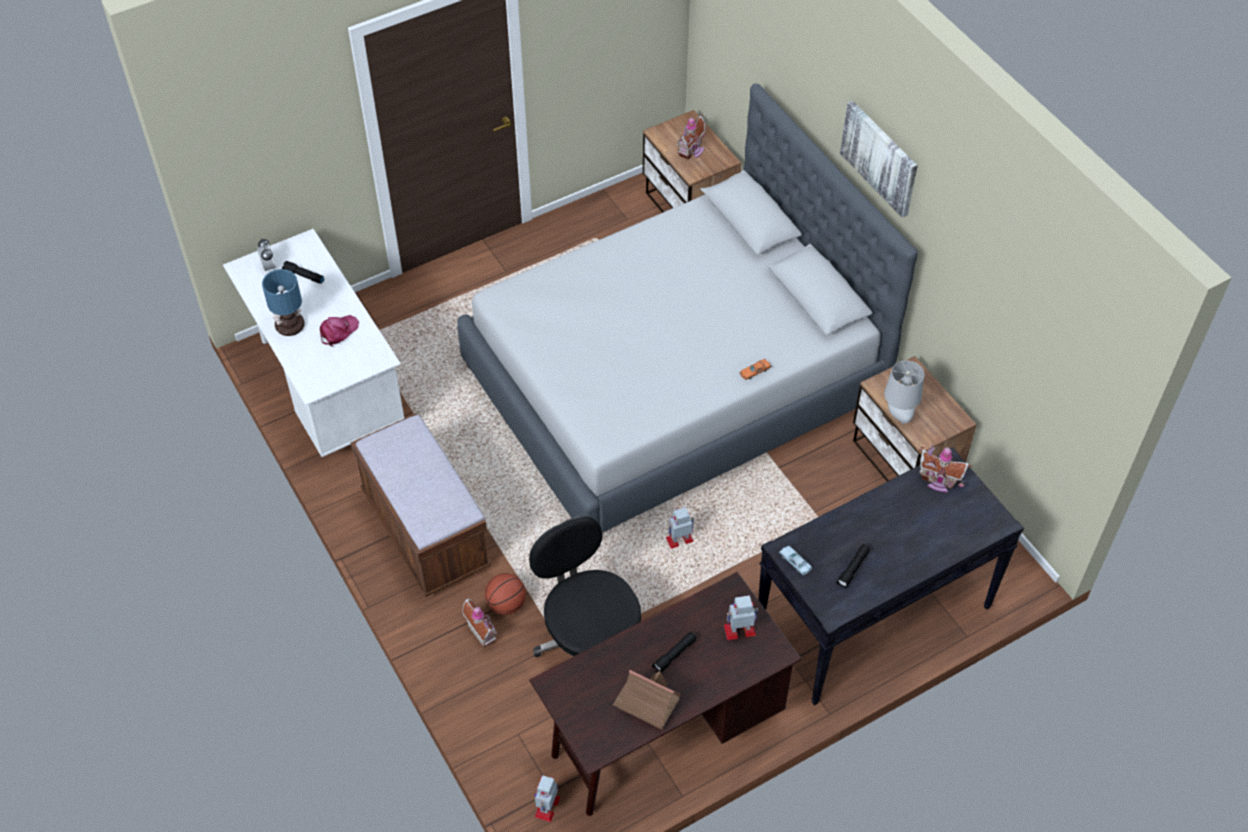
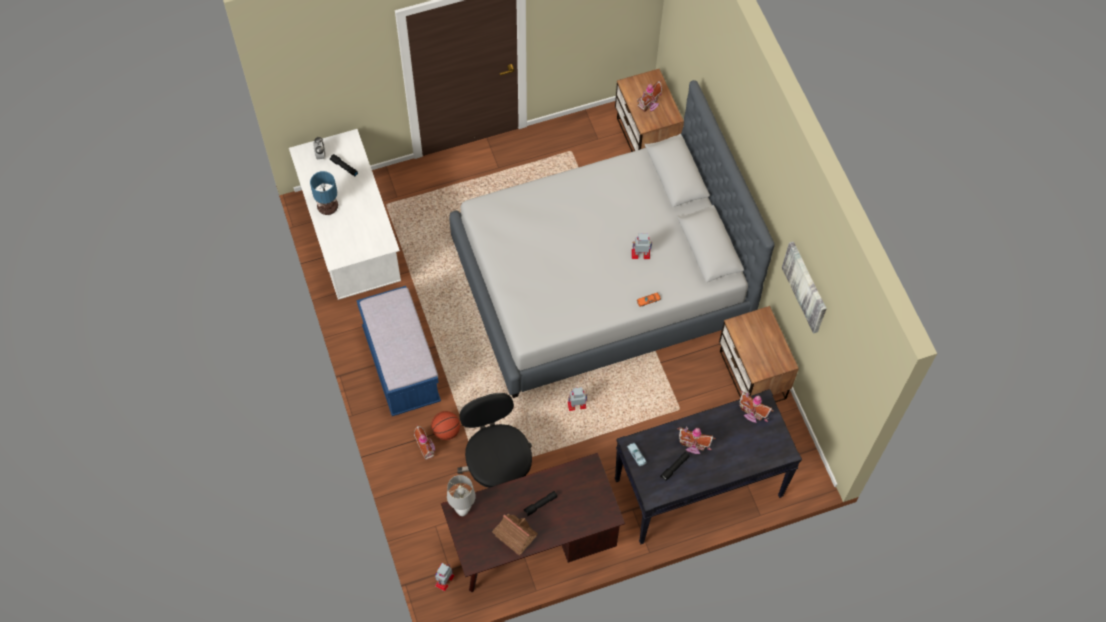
camera: 10 degrees right, 10 degrees up
pink cap [320,315,359,347] -> none
brown bench [351,413,491,597] -> blue bench [357,286,441,416]
toy robot [724,595,758,640] -> toy robot moved to [631,233,653,259]
picture [840,101,918,218] -> picture moved to [782,241,827,334]
grey table lamp [884,361,924,424] -> grey table lamp moved to [447,475,476,516]
none -> toy house [678,426,716,454]

